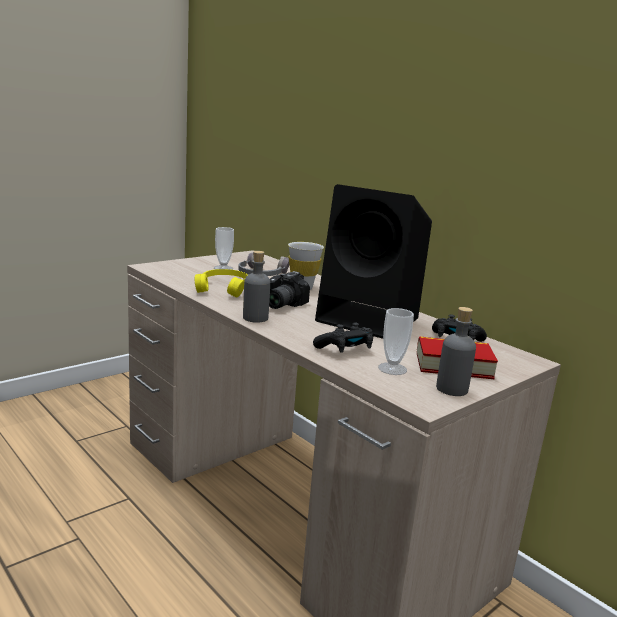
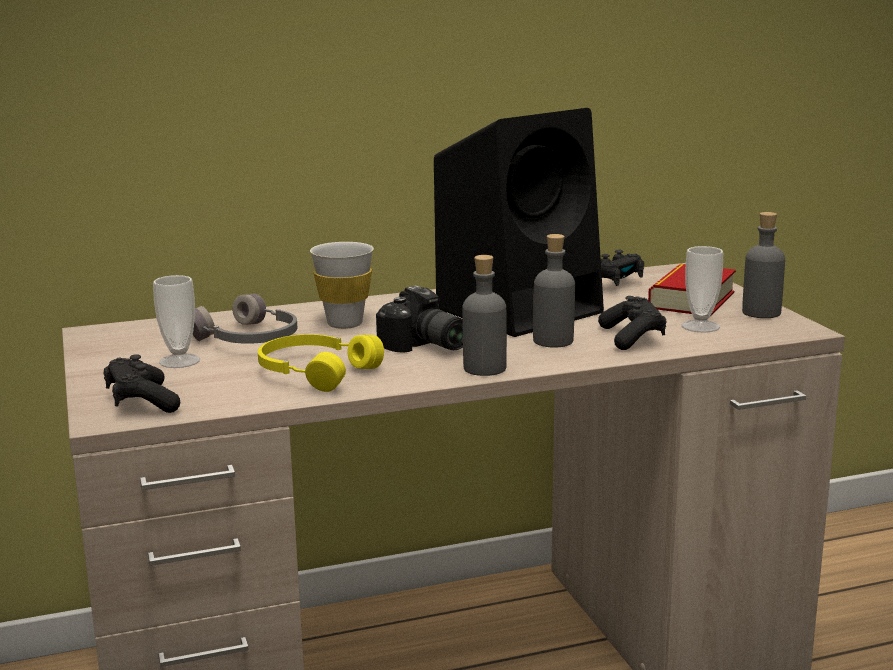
camera: 65 degrees left, 0 degrees up
none -> black game controller [104,354,180,413]
none -> grey bottle [533,234,575,348]

